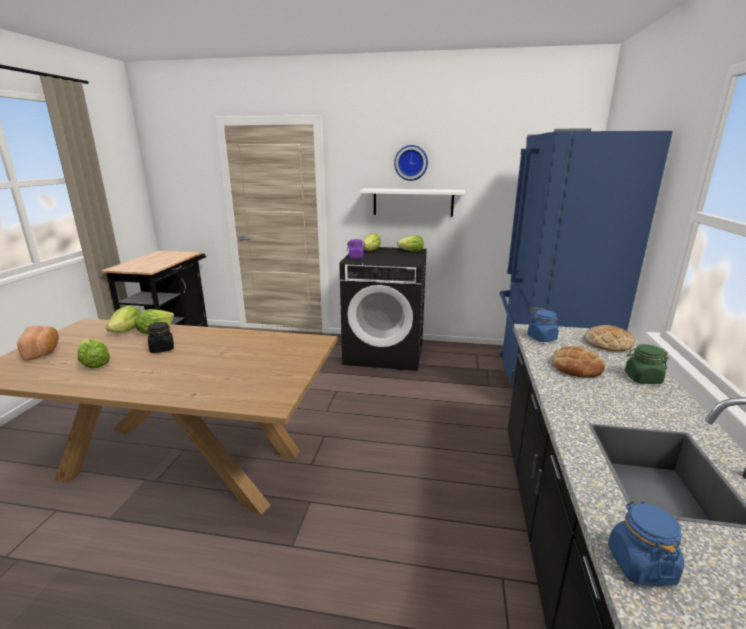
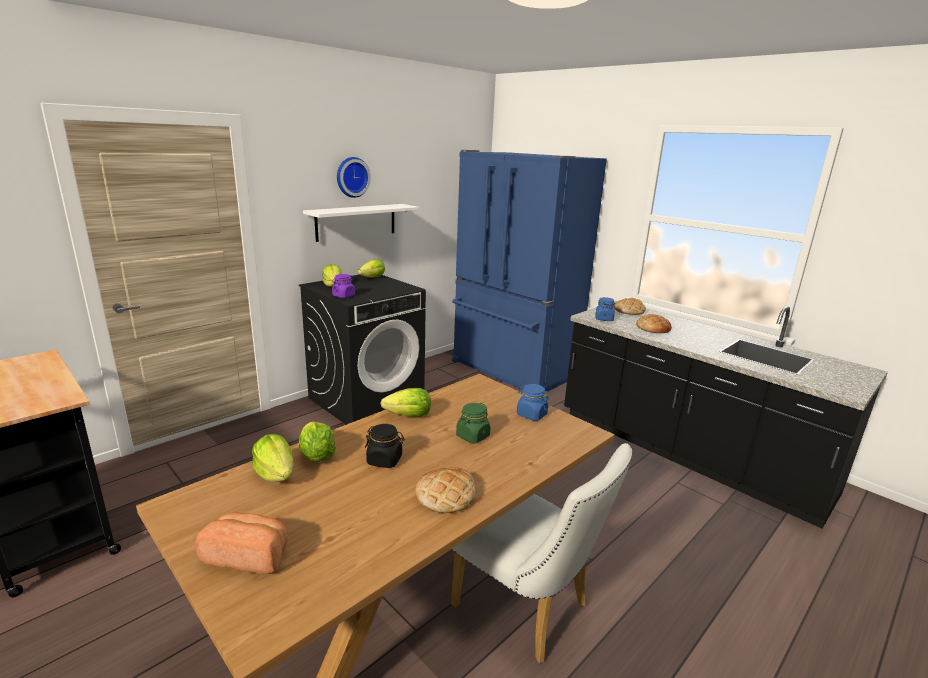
camera: 55 degrees left, 0 degrees up
lettuce [78,339,110,368] -> lettuce moved to [380,388,431,417]
blue jar [608,501,684,586] -> blue jar moved to [517,384,549,421]
green jar [625,344,668,384] -> green jar moved to [456,403,490,443]
none -> bread [415,467,476,513]
none -> white chair [451,443,632,663]

